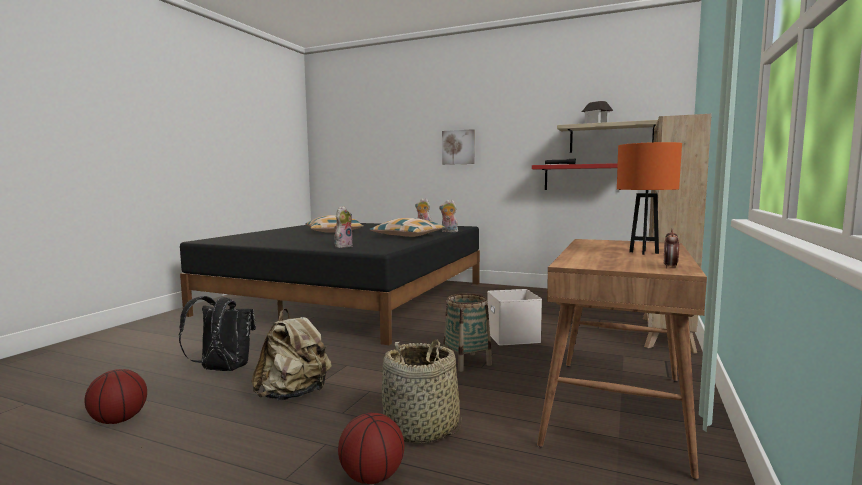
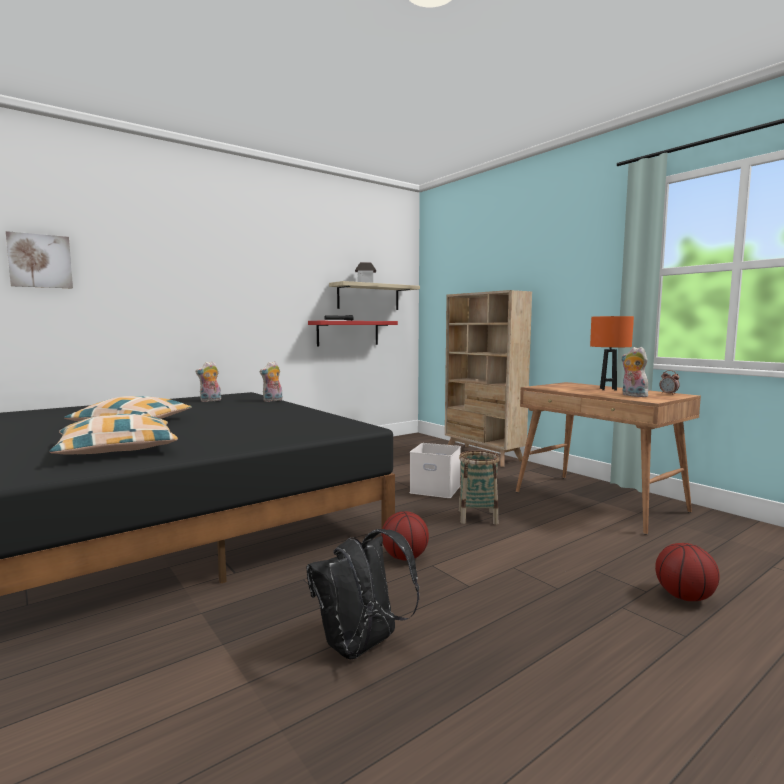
camera: 60 degrees left, 0 degrees up
basketball [84,369,147,424] -> basketball moved to [381,511,429,561]
beige backpack [252,308,332,400] -> none
plush toy [334,206,353,248] -> plush toy moved to [621,347,648,397]
pillow [369,218,445,237] -> pillow moved to [49,414,178,455]
basket [382,339,462,444] -> none
picture [442,129,475,165] -> picture moved to [6,231,73,288]

